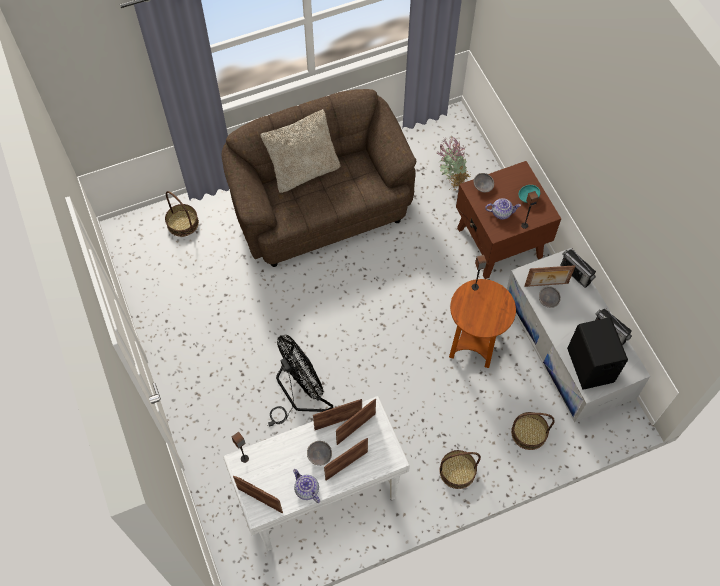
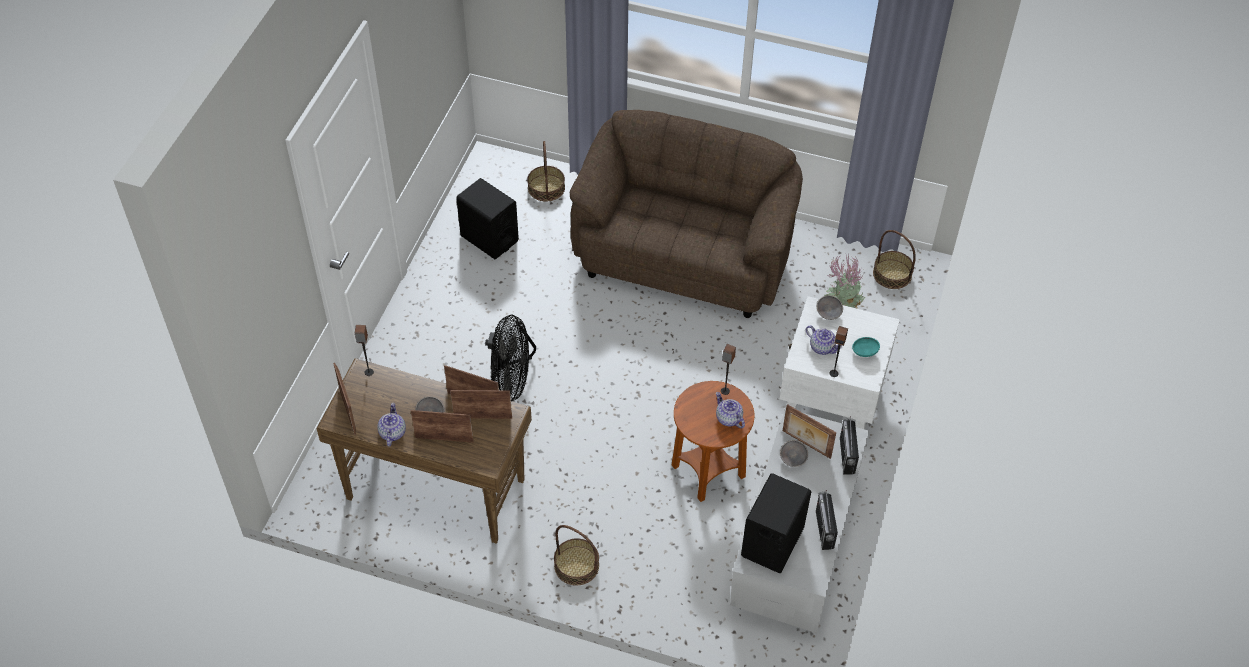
camera: 40 degrees right, 10 degrees down
white console table [223,396,410,551] -> brown console table [317,358,532,544]
beige pillow [261,109,340,193] -> none
brown nightstand [456,161,561,279] -> white nightstand [780,296,900,429]
basket [511,412,555,450] -> basket moved to [873,230,916,289]
none -> black speaker [456,178,519,259]
none -> teapot [716,392,745,429]

